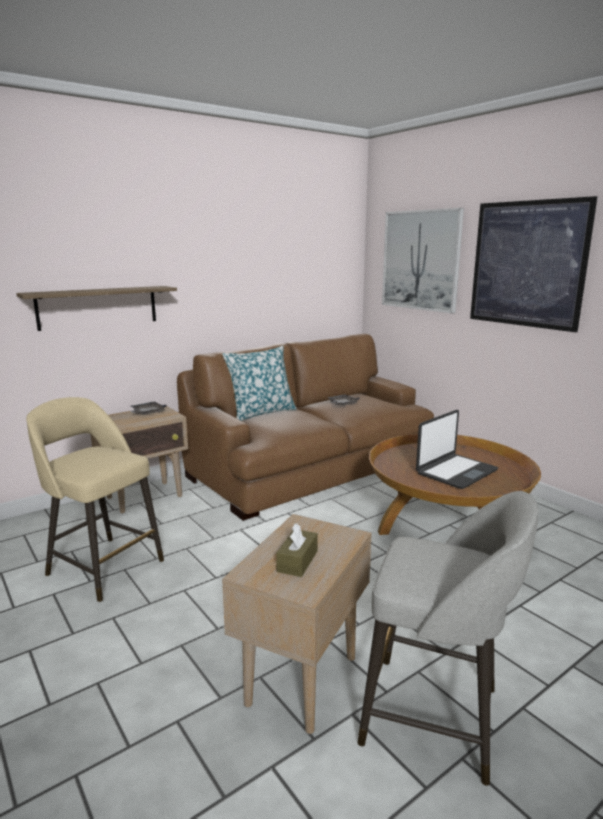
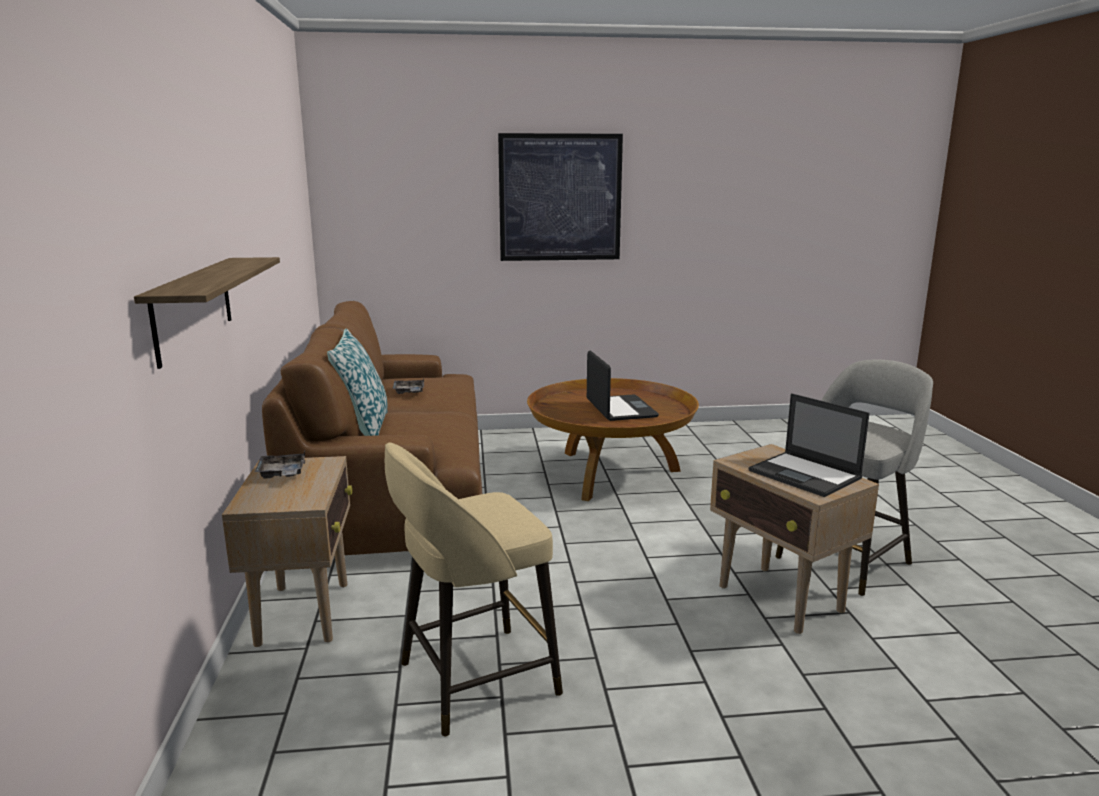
camera: 60 degrees left, 0 degrees up
brown tissue box [276,523,318,577] -> laptop [749,393,870,497]
picture [382,208,464,314] -> none

